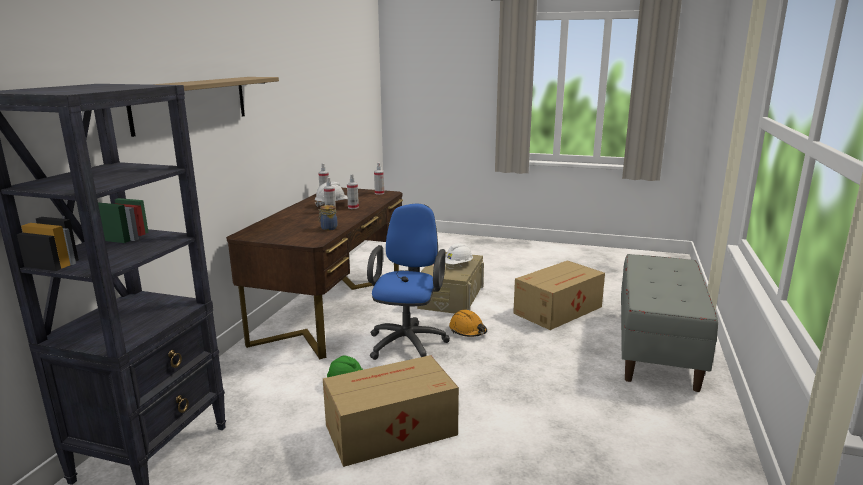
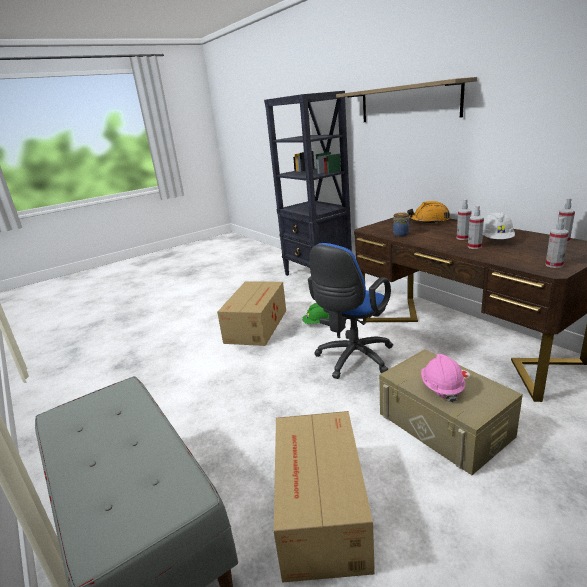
camera: 130 degrees right, 5 degrees up
blue office chair [367,204,450,360] -> blue office chair turned 75 degrees clockwise [308,243,393,379]
white hard hat [445,243,473,264] -> pink hard hat [421,354,465,402]
orange hard hat [449,310,487,337] -> orange hard hat moved to [407,201,450,224]

